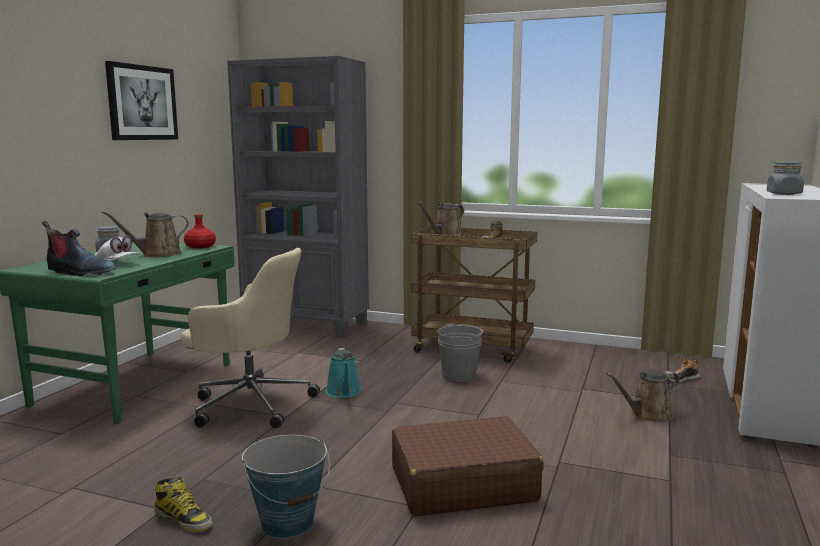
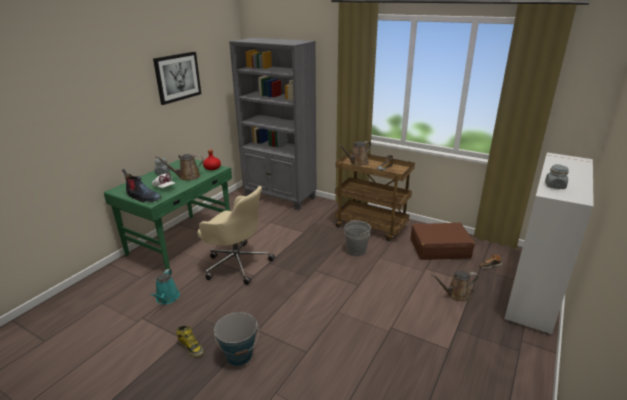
camera: 10 degrees right, 15 degrees up
turquoise watering can [326,348,362,398] -> turquoise watering can moved to [150,269,180,304]
brown suitcase [392,416,543,516] -> brown suitcase moved to [411,223,475,260]

